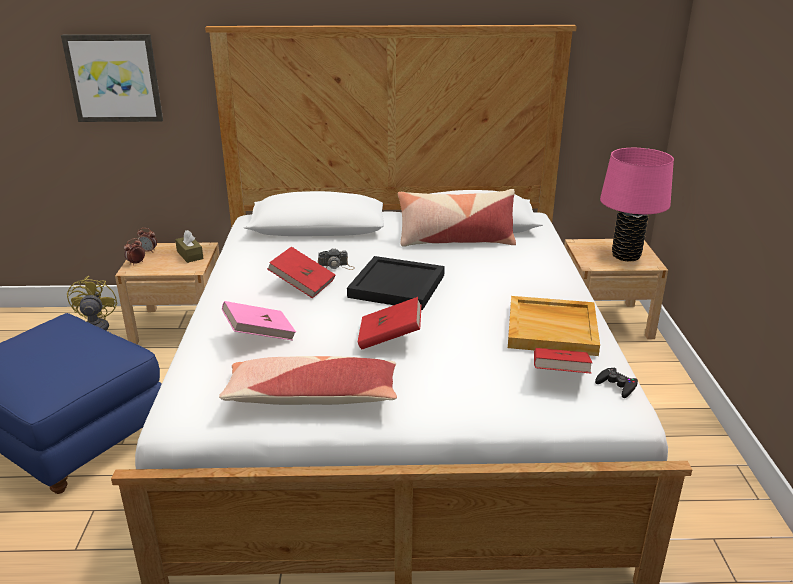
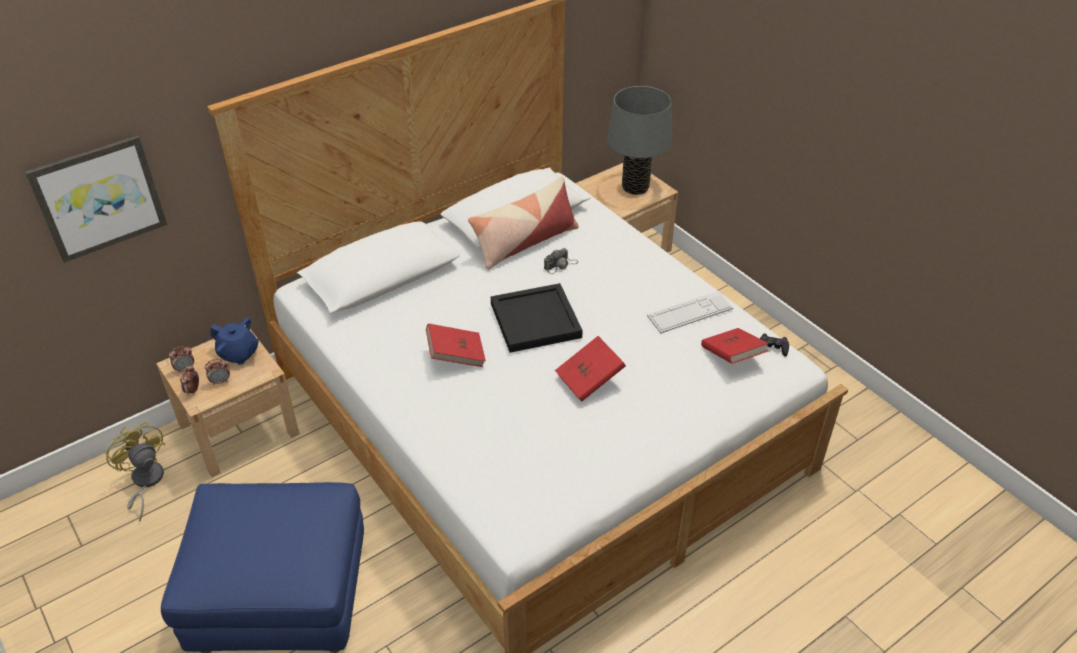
camera: 35 degrees left, 15 degrees up
brown tissue box [175,230,204,263] -> blue teapot [211,317,259,365]
pillow [219,356,397,405] -> none
pink book [222,301,296,341] -> none
camera [318,248,355,270] -> camera moved to [544,248,578,274]
beige tray [508,296,600,356] -> keyboard [647,291,733,333]
pink table lamp [600,148,674,262] -> grey table lamp [607,86,672,195]
none -> alarm clock [205,359,230,385]

